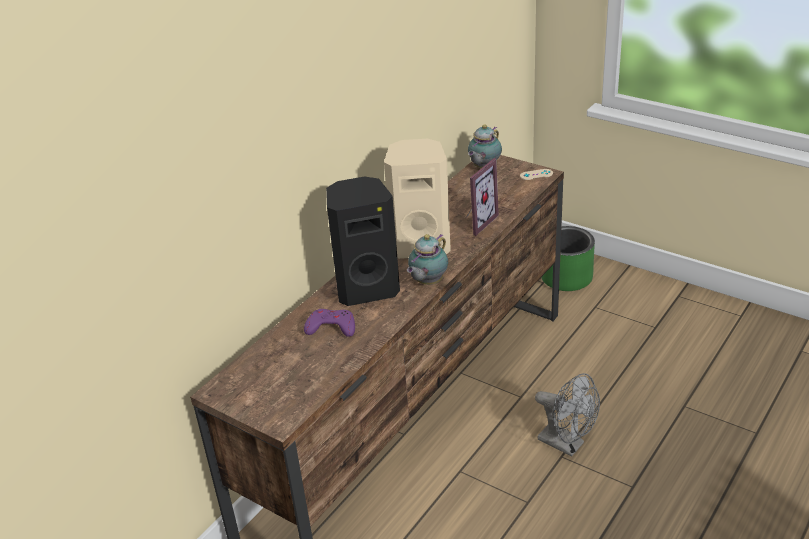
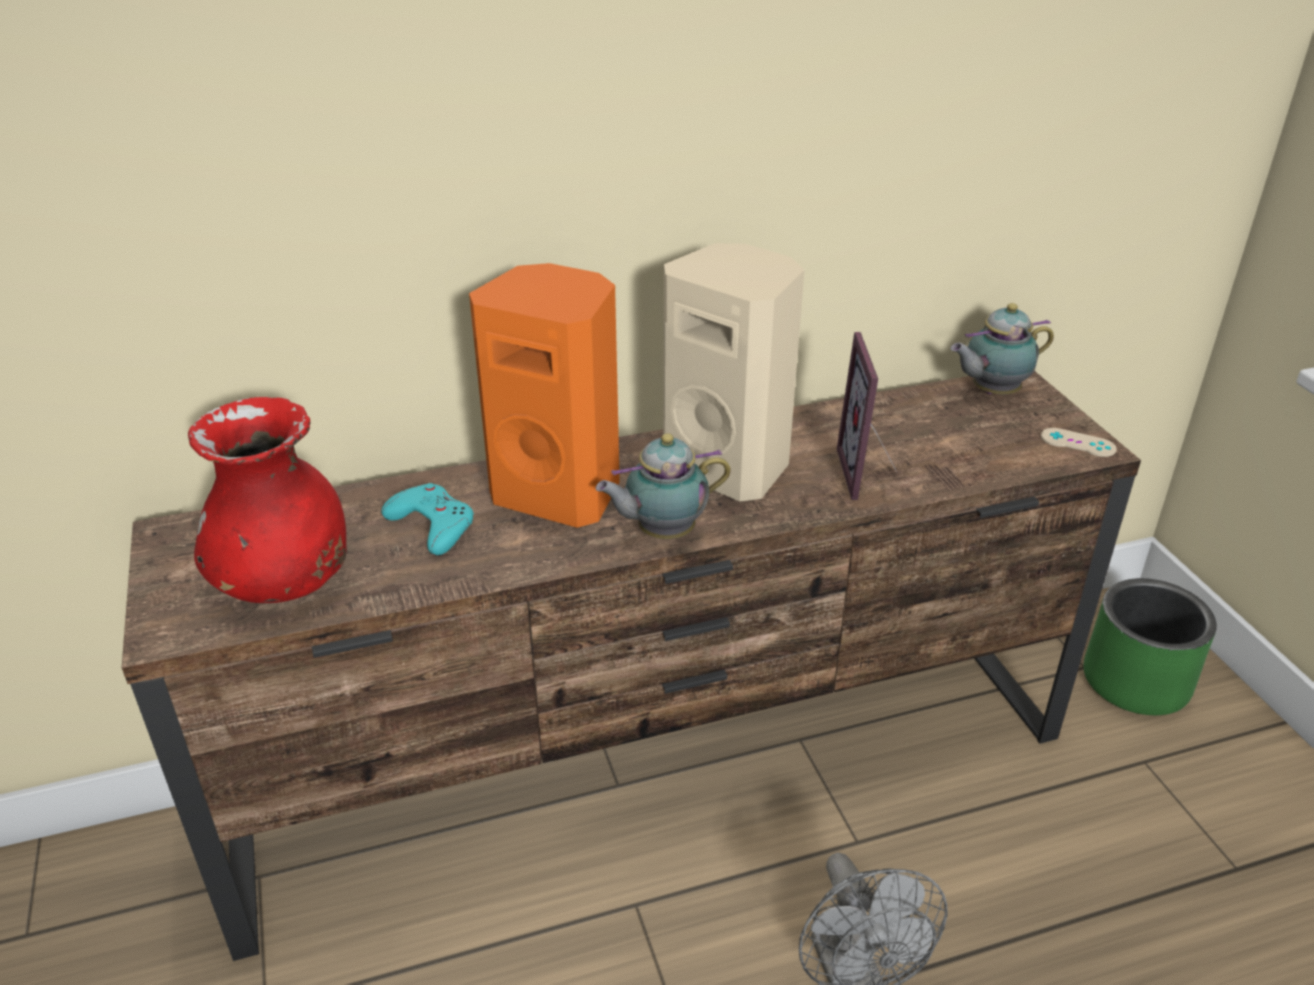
camera: 35 degrees right, 0 degrees up
purple game controller [304,309,355,337] -> turquoise game controller [381,483,474,555]
black speaker [326,177,400,306] -> orange speaker [469,263,620,528]
picture frame [466,158,499,236] -> picture frame turned 105 degrees clockwise [837,332,897,500]
none -> red vase [188,397,347,603]

